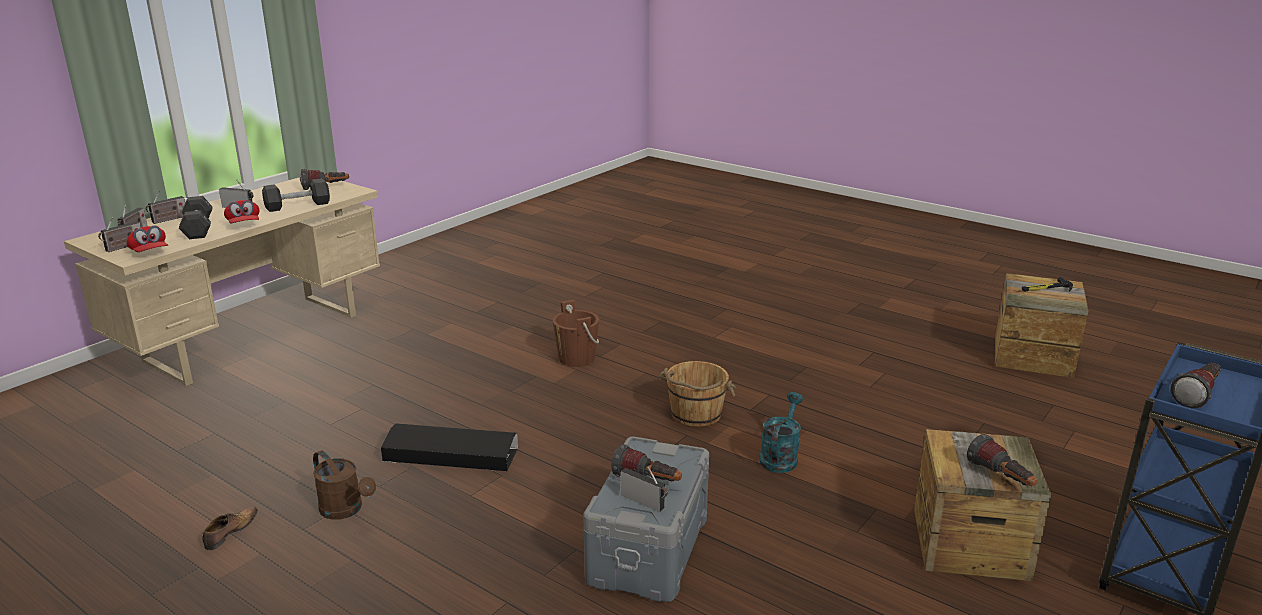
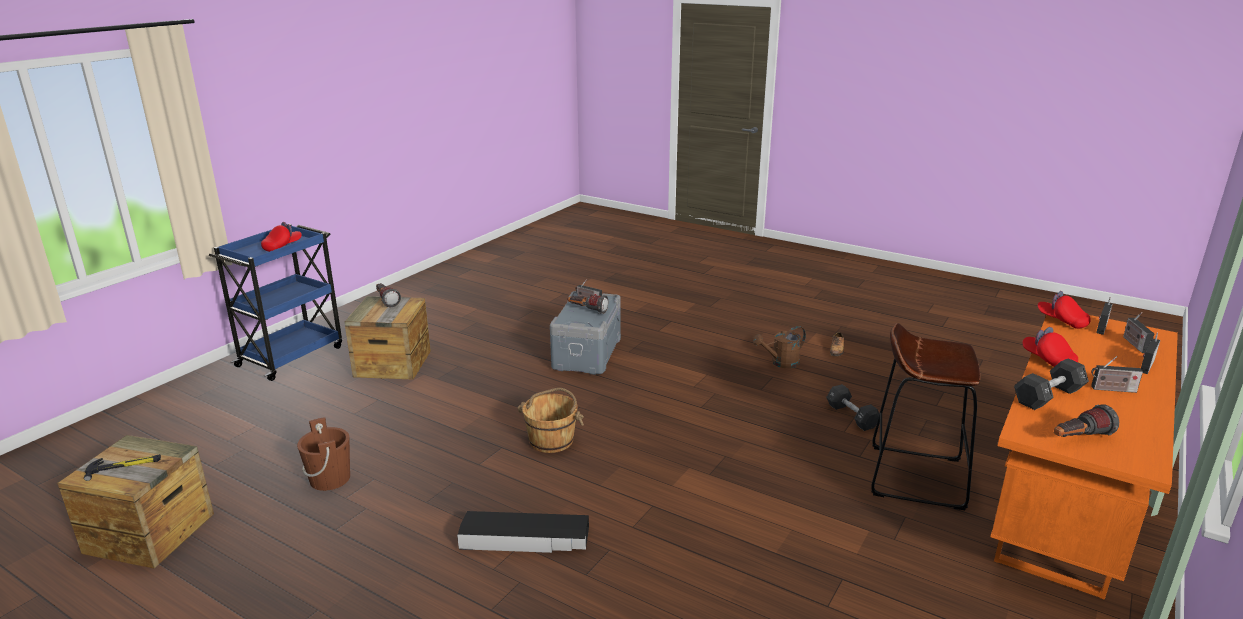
camera: 175 degrees right, 0 degrees up
beige desk [64,177,380,386] -> orange desk [990,315,1178,600]
black dumbbell [179,196,212,239] -> black dumbbell moved to [826,384,879,431]
brown watering can [313,450,376,520] -> brown watering can turned 60 degrees counterclockwise [753,326,806,368]
black storage box [381,423,518,471] -> black storage box moved to [457,511,589,553]
brown bucket [553,300,599,367] -> brown bucket moved to [297,417,350,491]
turquoise watering can [759,392,803,473] -> none
flashlight [1170,363,1221,408] -> red cap [261,222,302,252]
none -> brown stool [871,323,980,510]

